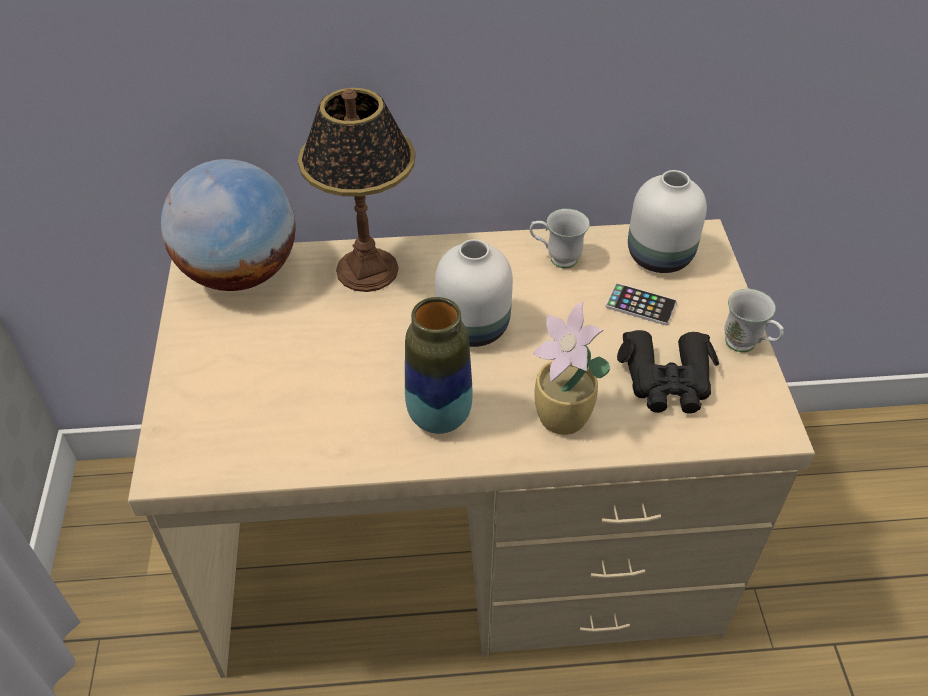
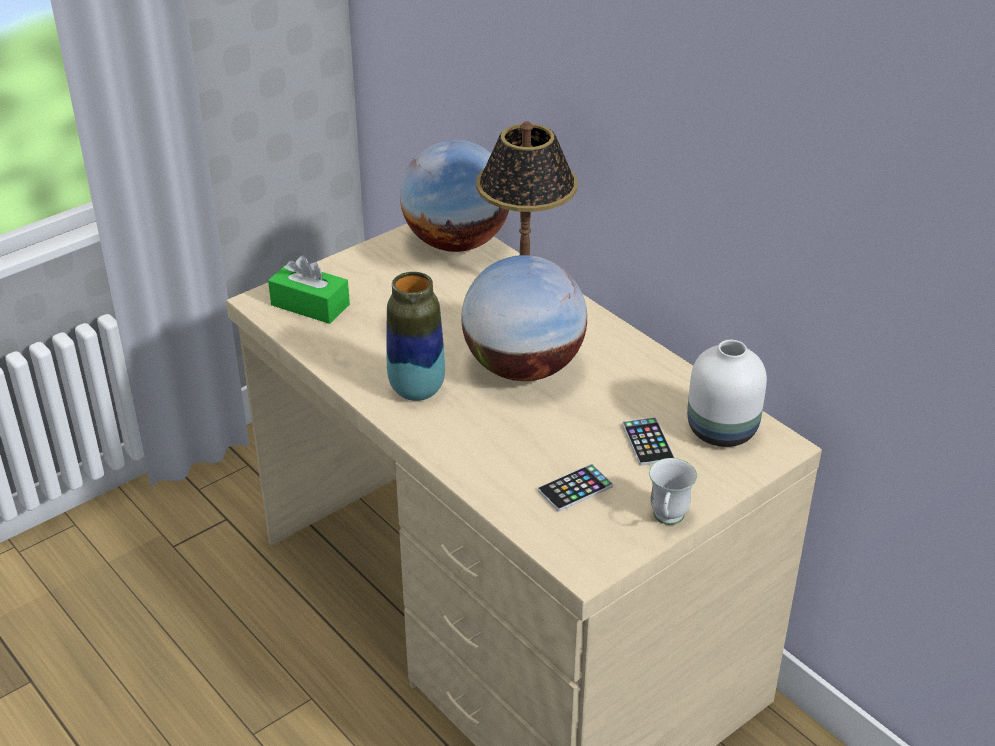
camera: 55 degrees right, 10 degrees down
white vase [435,239,513,347] -> globe [461,255,587,381]
white mug [530,209,590,268] -> none
potted plant [533,302,610,435] -> none
black binoculars [617,330,719,414] -> phone [538,464,613,512]
none -> green tissue box [268,256,350,324]

